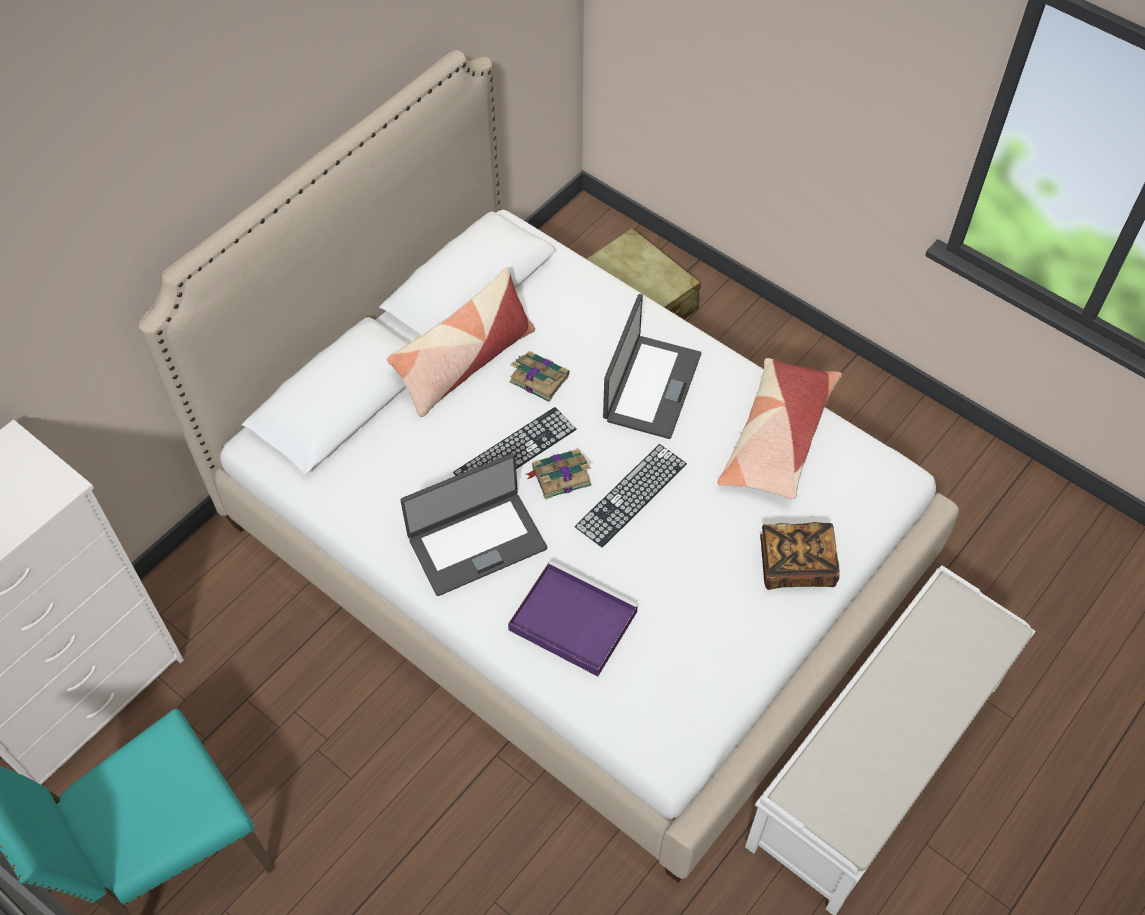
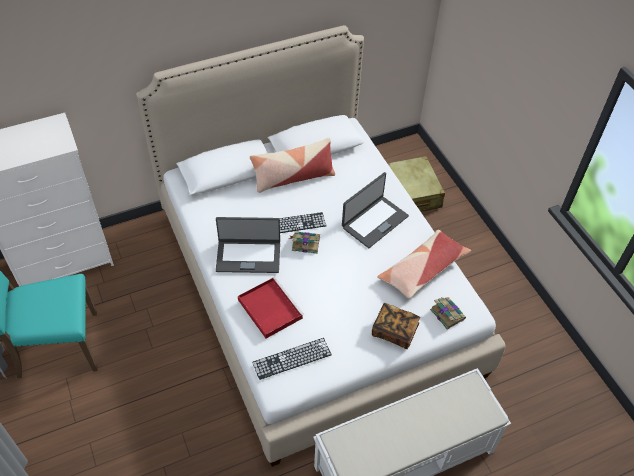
camera: 25 degrees right, 5 degrees down
purple tray [508,560,639,676] -> red tray [238,277,304,339]
book [509,351,569,402] -> book moved to [430,297,466,330]
keyboard [575,444,687,547] -> keyboard moved to [252,338,332,380]

